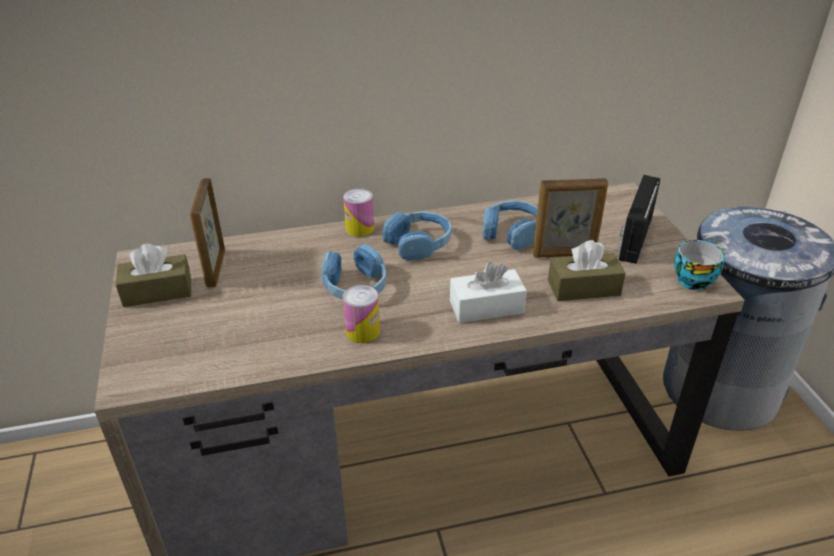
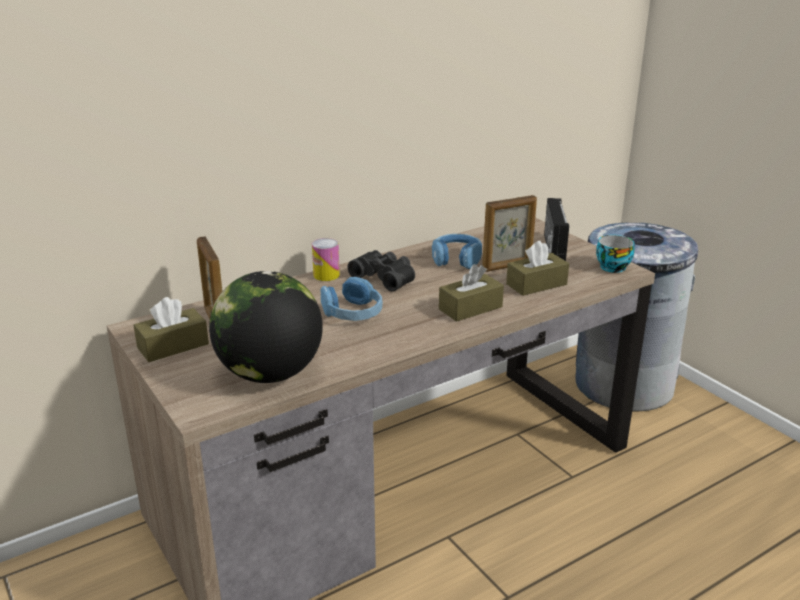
camera: 20 degrees left, 10 degrees down
can [343,285,380,343] -> none
blue headphones [382,211,452,261] -> black binoculars [347,250,415,292]
white tissue box [450,262,527,323] -> brown tissue box [439,264,504,322]
none -> globe [209,271,323,383]

